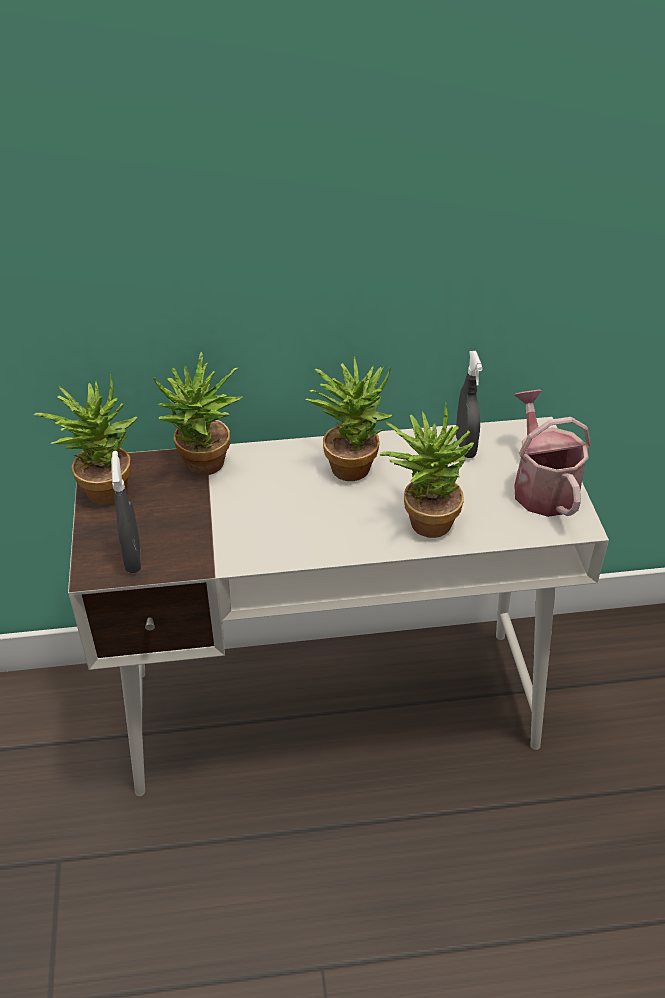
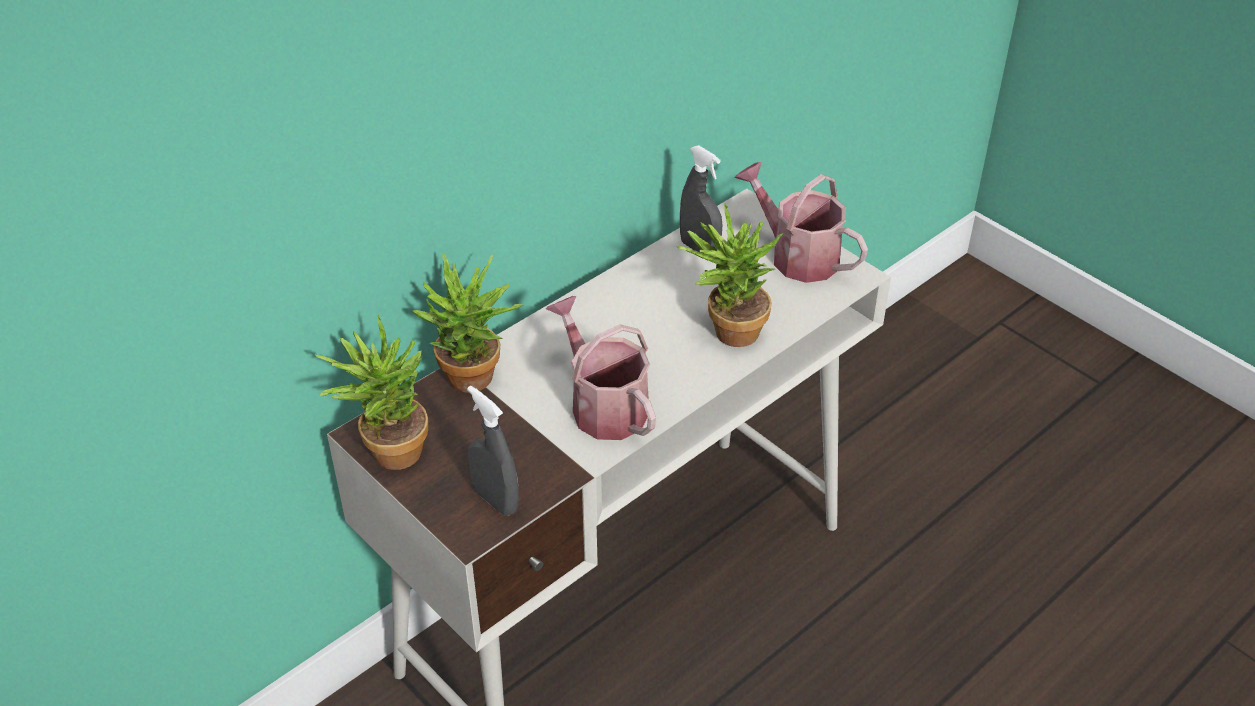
camera: 35 degrees left, 0 degrees up
potted plant [306,356,392,481] -> none
none -> watering can [546,296,656,440]

